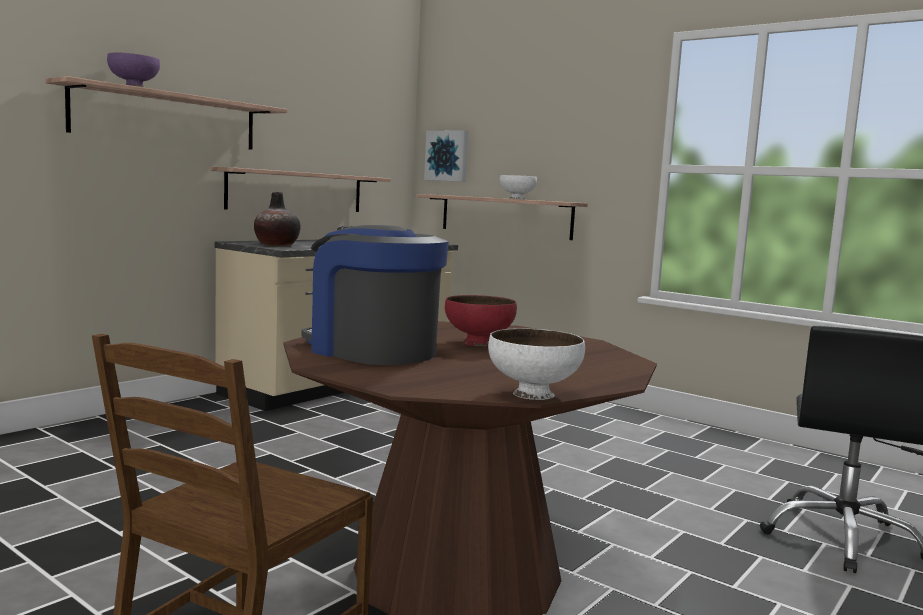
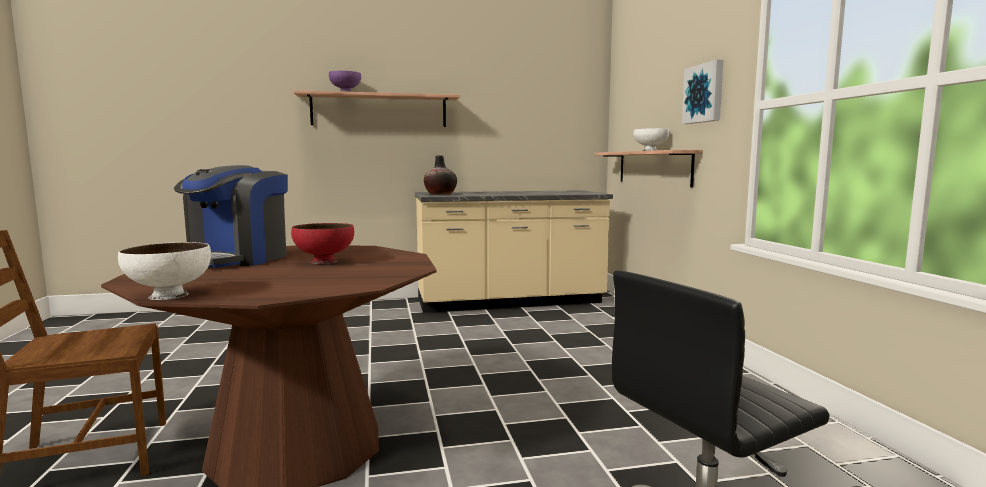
camera: 40 degrees right, 0 degrees up
shelf [211,167,391,212] -> none
coffee machine [302,225,449,365] -> coffee machine turned 150 degrees counterclockwise [174,165,288,268]
picture [424,130,468,182] -> picture moved to [682,59,723,124]

